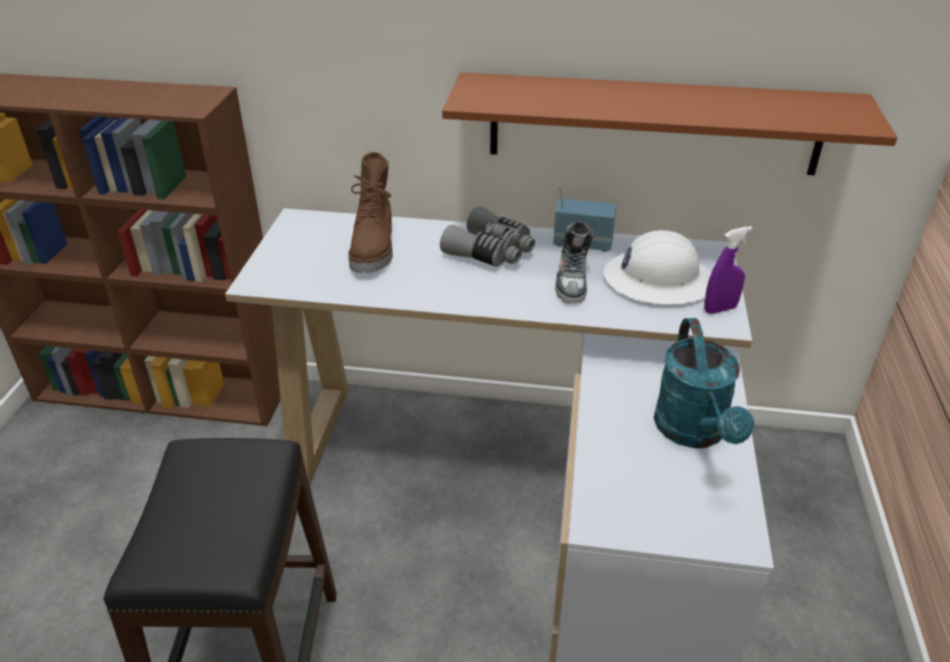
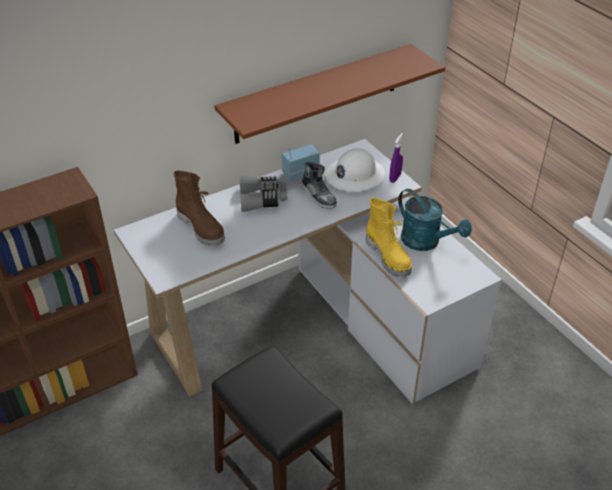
camera: 40 degrees left, 5 degrees up
none -> yellow boot [366,198,412,277]

